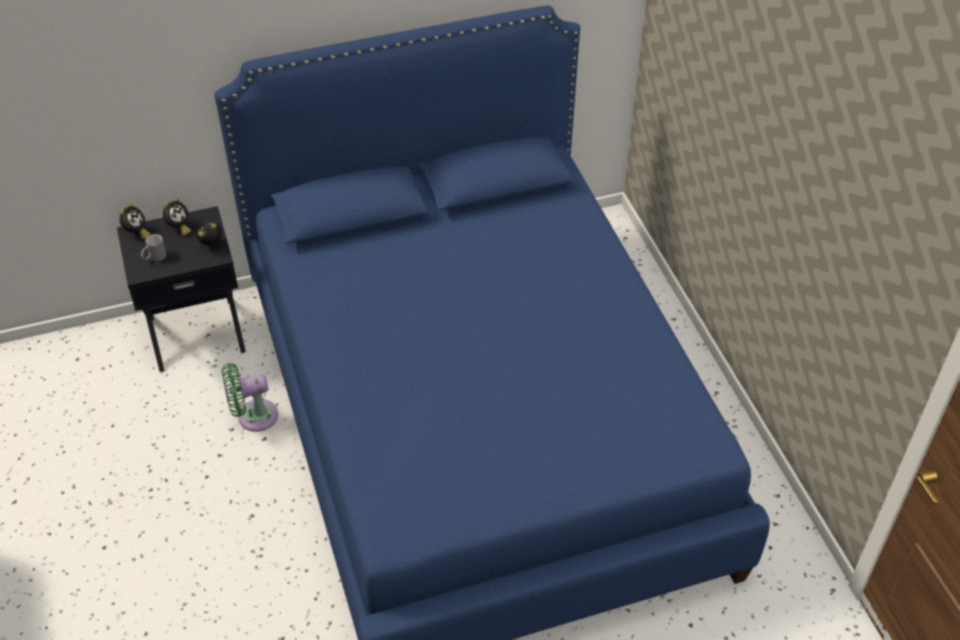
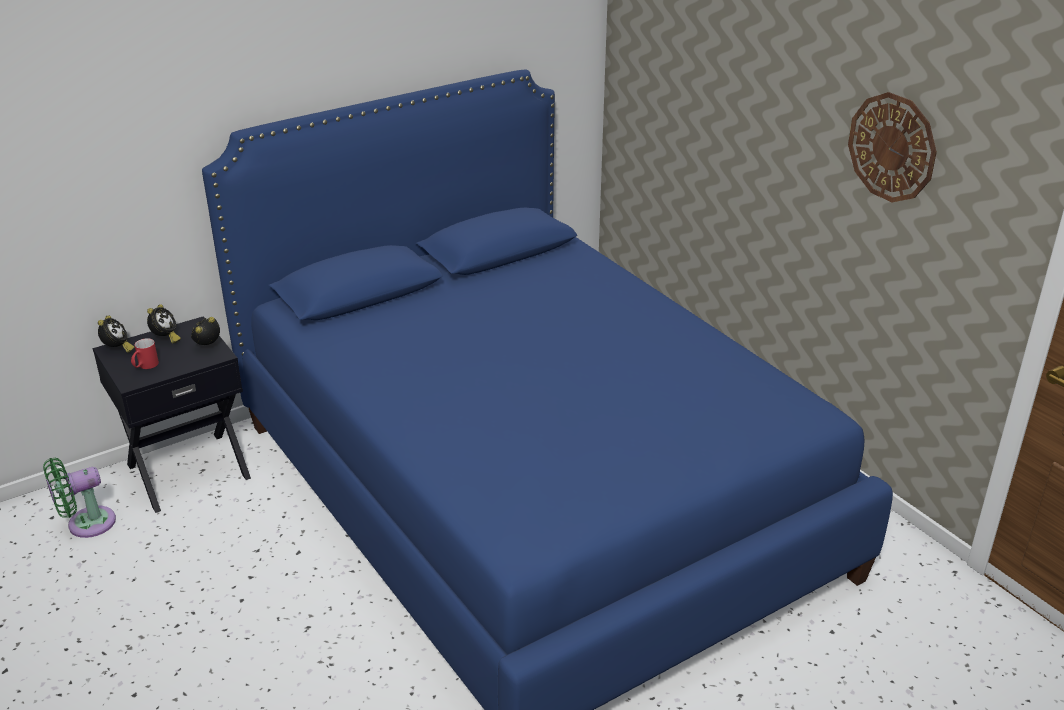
camera: 15 degrees left, 15 degrees down
grey mug [141,234,166,261] -> red mug [131,338,159,369]
green fan [222,363,278,432] -> green fan moved to [43,458,116,538]
none -> wall clock [848,92,937,202]

